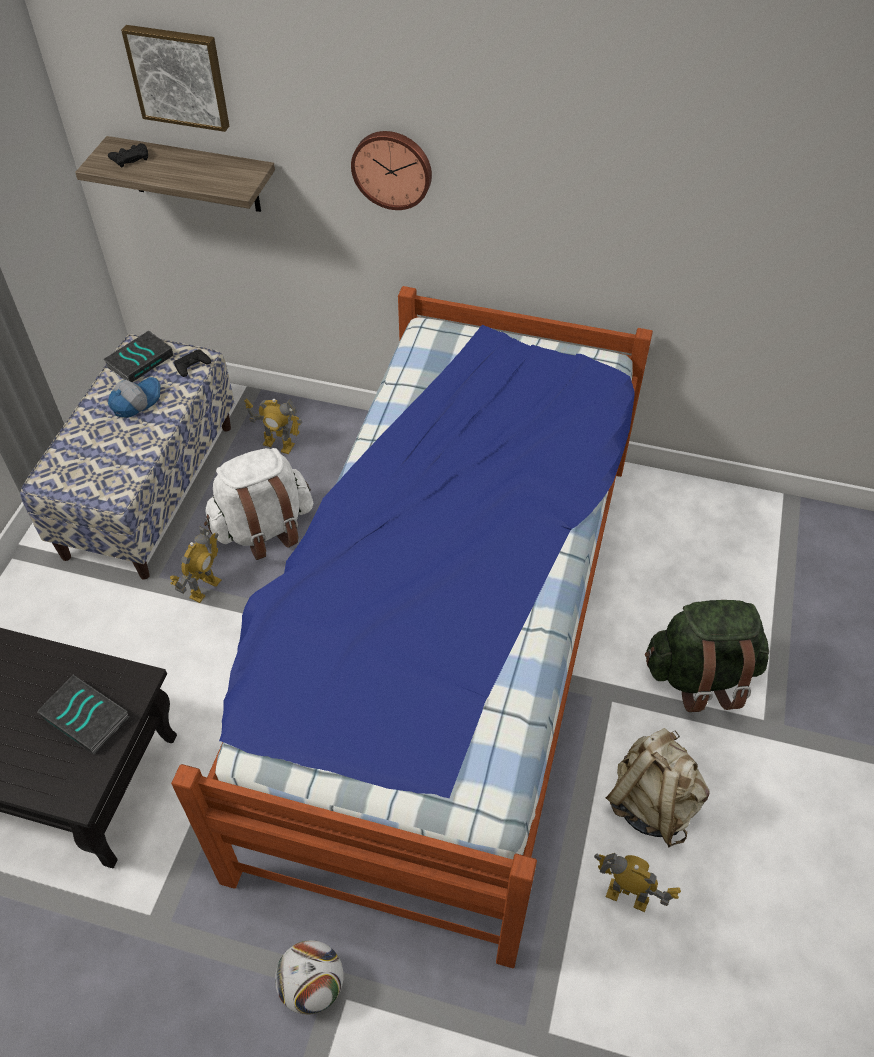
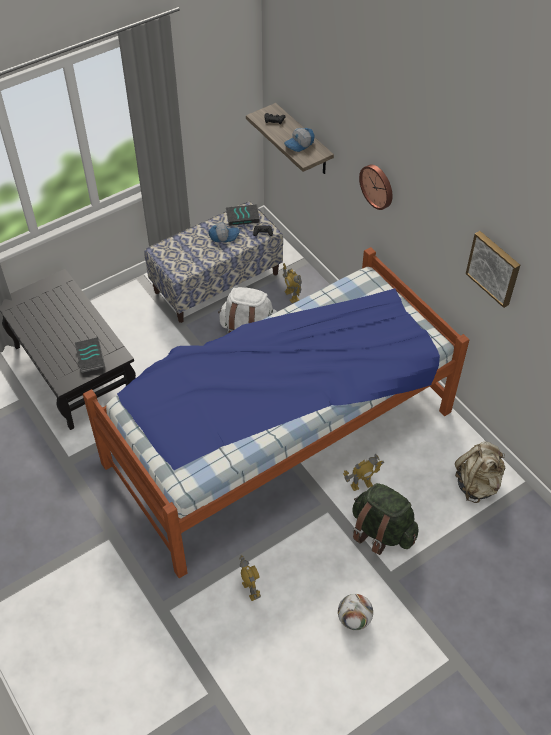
camera: 40 degrees right, 0 degrees up
picture [121,25,229,132] -> picture moved to [466,231,520,308]
toy robot [170,527,221,603] -> toy robot moved to [343,454,384,491]
football [275,940,344,1015] -> football moved to [338,594,373,630]
beige backpack [606,728,710,848] -> beige backpack moved to [455,442,505,503]
none -> cap [284,128,314,152]

